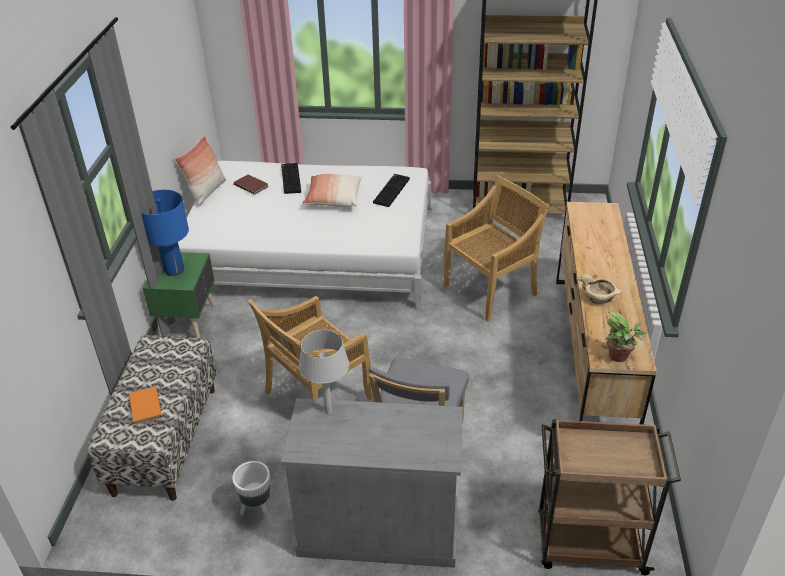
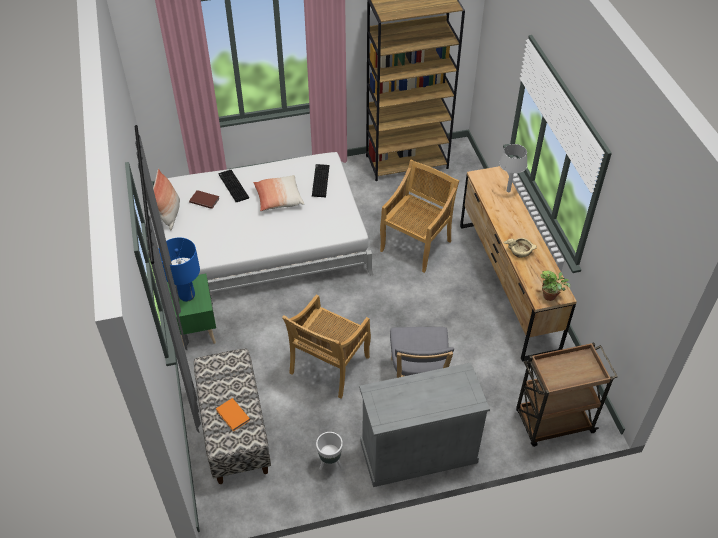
camera: 20 degrees left, 10 degrees up
grey table lamp [299,330,349,414] -> grey table lamp moved to [499,144,527,192]

